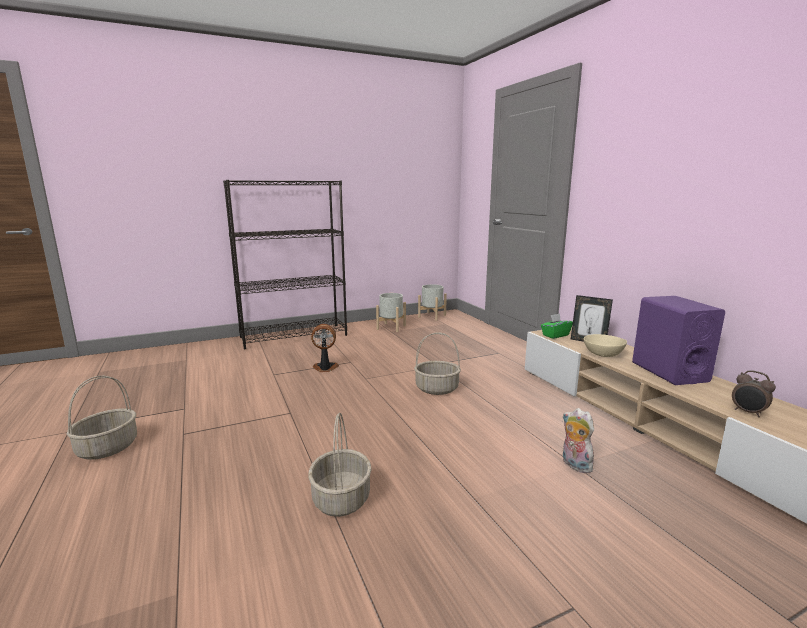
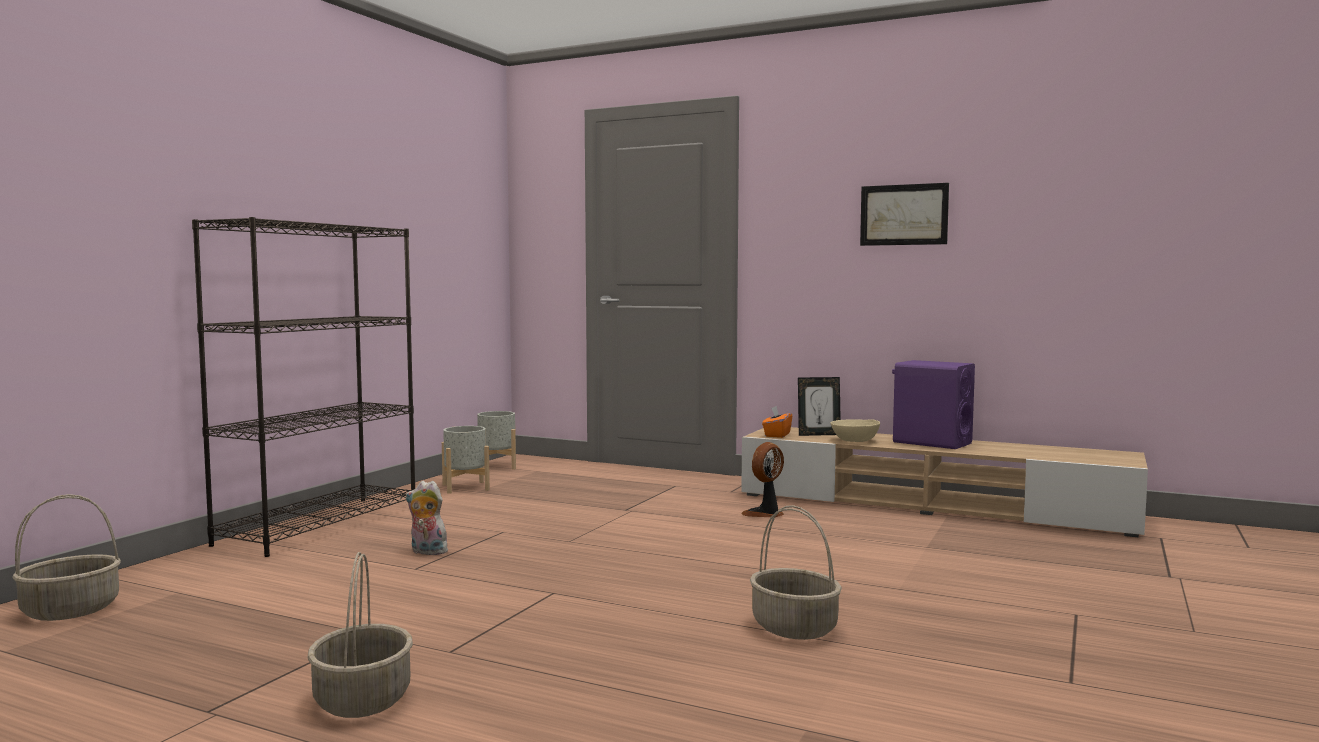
camera: 40 degrees left, 10 degrees down
fan [311,324,339,372] -> fan moved to [741,442,784,517]
basket [414,332,461,395] -> basket moved to [12,494,121,621]
green tissue box [541,313,573,339] -> orange tissue box [762,406,792,438]
plush toy [563,408,596,473] -> plush toy moved to [406,481,448,555]
alarm clock [732,370,776,417] -> none
none -> picture [860,183,949,246]

